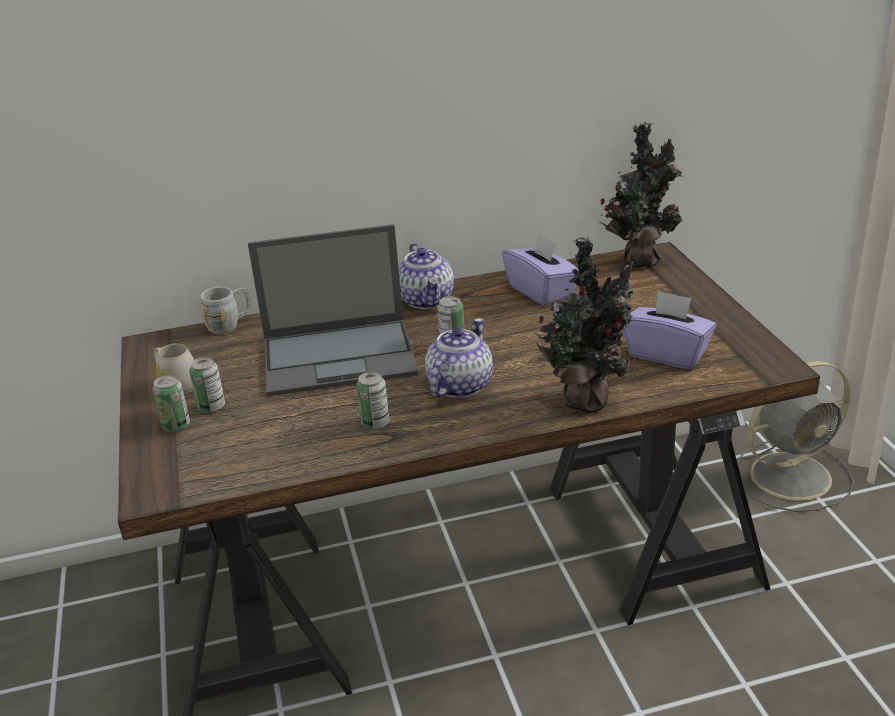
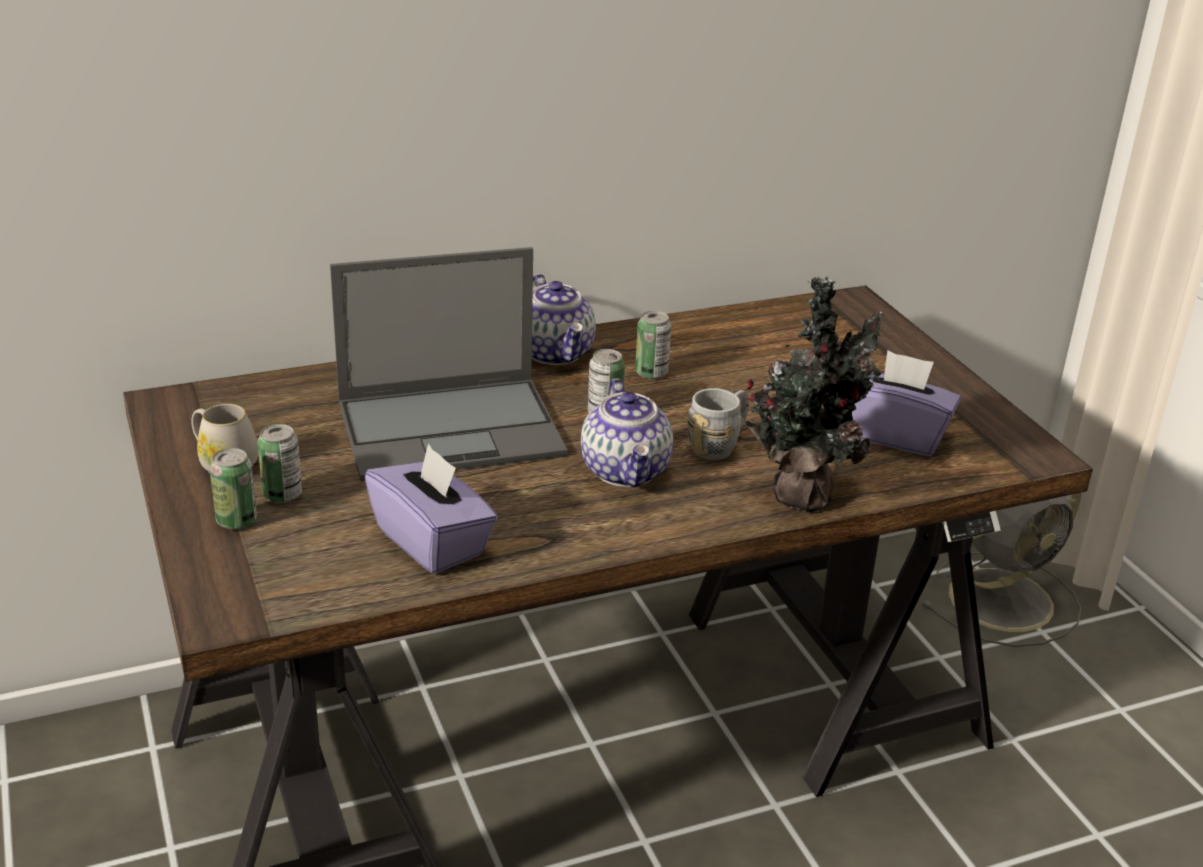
camera: 10 degrees left, 0 degrees up
grey mug [200,287,252,334] -> grey mug moved to [687,388,749,460]
can [356,372,389,430] -> can moved to [635,311,671,379]
teapot [425,318,493,398] -> teapot turned 150 degrees clockwise [581,379,673,487]
purple tissue box [502,233,578,306] -> purple tissue box moved to [365,443,498,574]
potted plant [599,122,683,268] -> none

